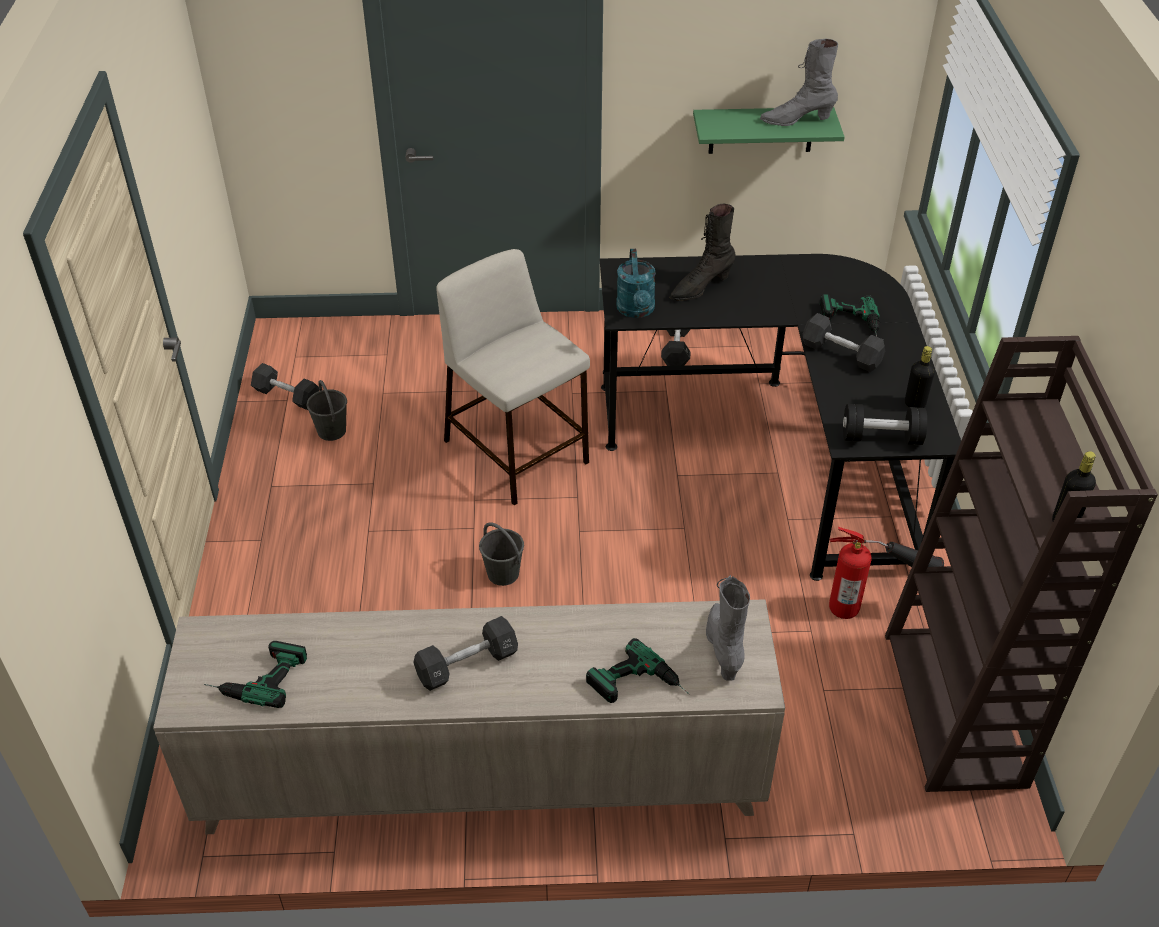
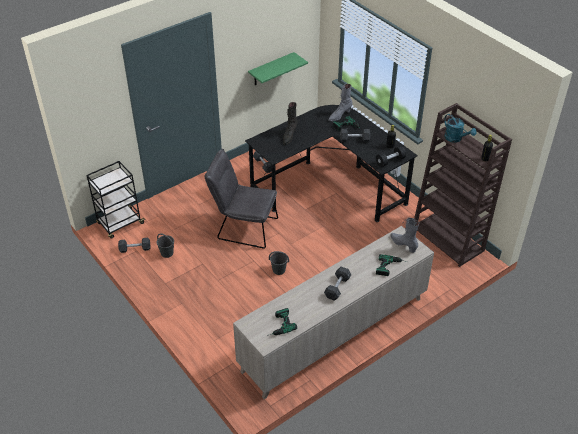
camera: 35 degrees left, 0 degrees up
beige stool [436,249,590,505] -> grey chair [204,149,278,249]
turquoise watering can [616,249,656,318] -> turquoise watering can moved to [444,114,477,143]
grey boot [760,39,838,126] -> grey boot moved to [328,84,353,121]
fire extinguisher [829,527,944,619] -> none
none -> black cart [87,161,145,239]

